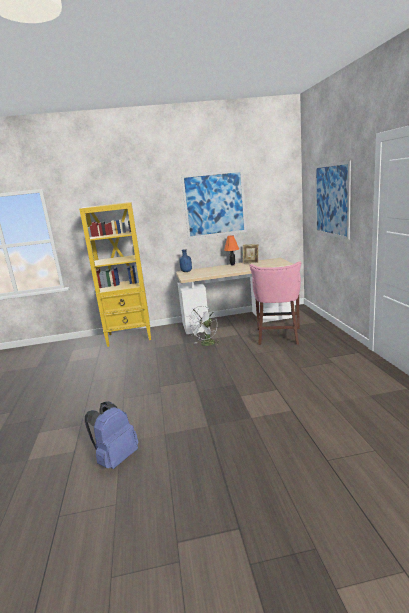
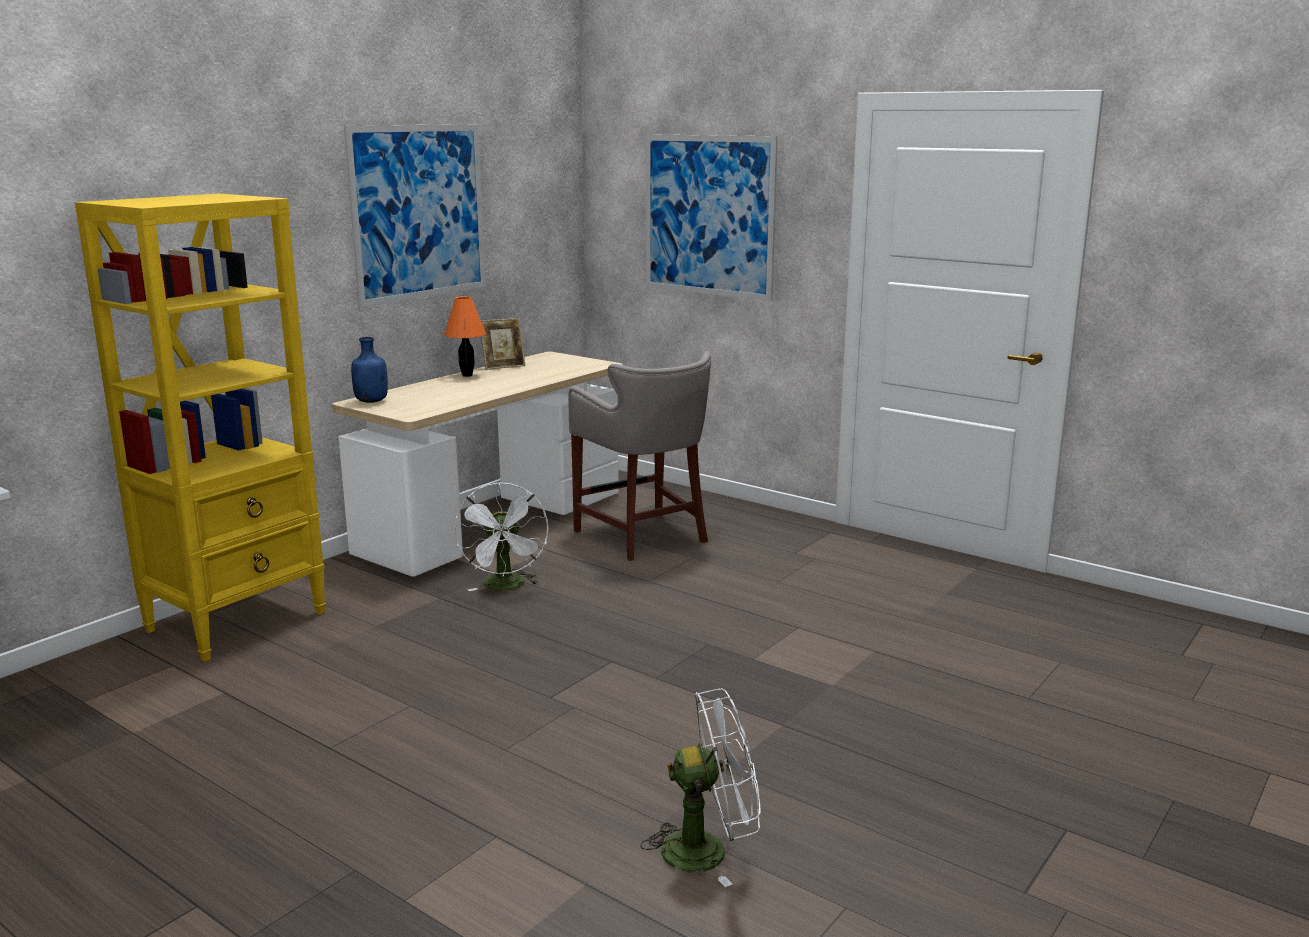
camera: 45 degrees left, 0 degrees up
blue backpack [85,401,139,469] -> white fan [641,689,761,887]
pink stool [250,261,301,345] -> grey stool [569,351,711,561]

